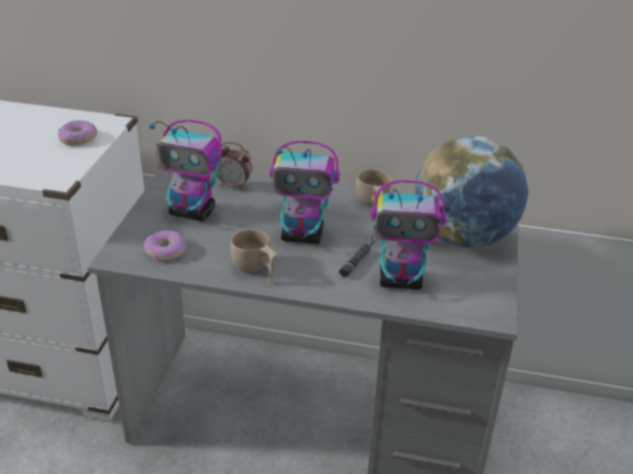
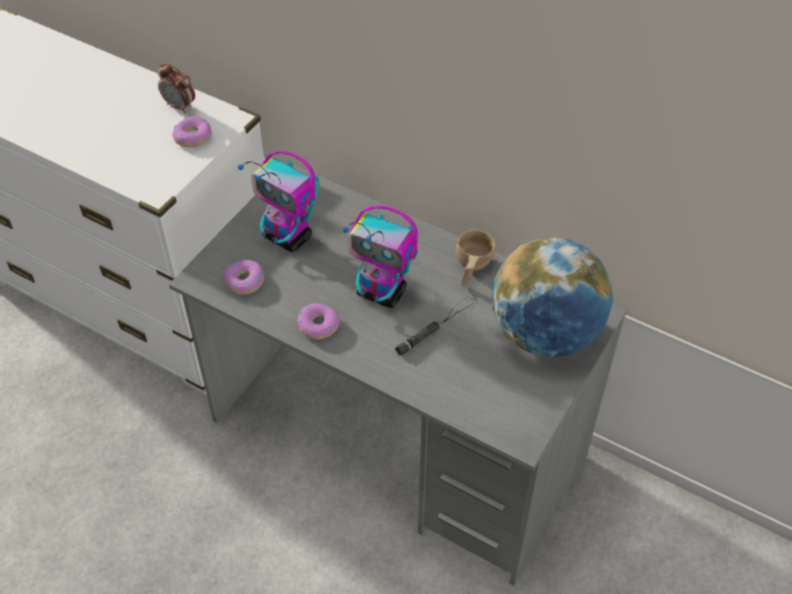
camera: 20 degrees right, 15 degrees up
alarm clock [217,142,252,190] -> alarm clock moved to [158,63,195,113]
beige cup [230,229,277,282] -> donut [298,303,340,339]
toy robot [370,180,446,290] -> none

